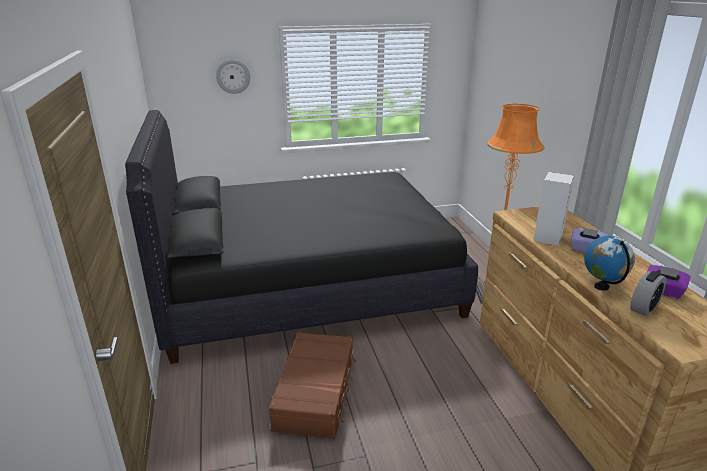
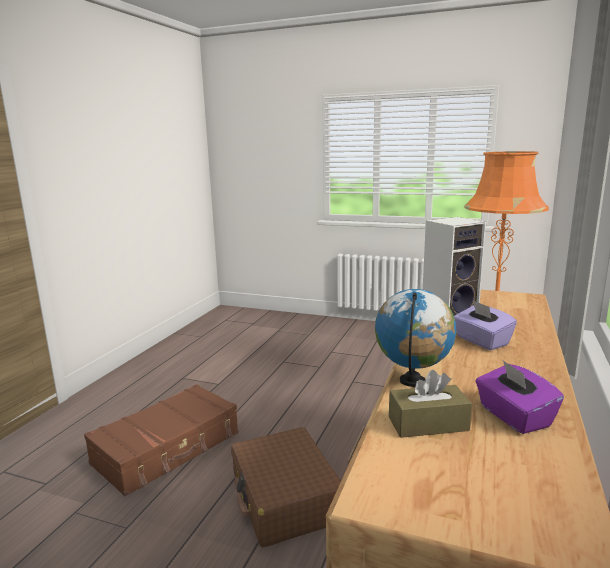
camera: 35 degrees right, 10 degrees down
black bed [125,110,478,364] -> none
wall clock [216,60,250,94] -> none
alarm clock [630,271,666,317] -> brown tissue box [389,370,472,438]
none -> brown suitcase [231,427,341,547]

